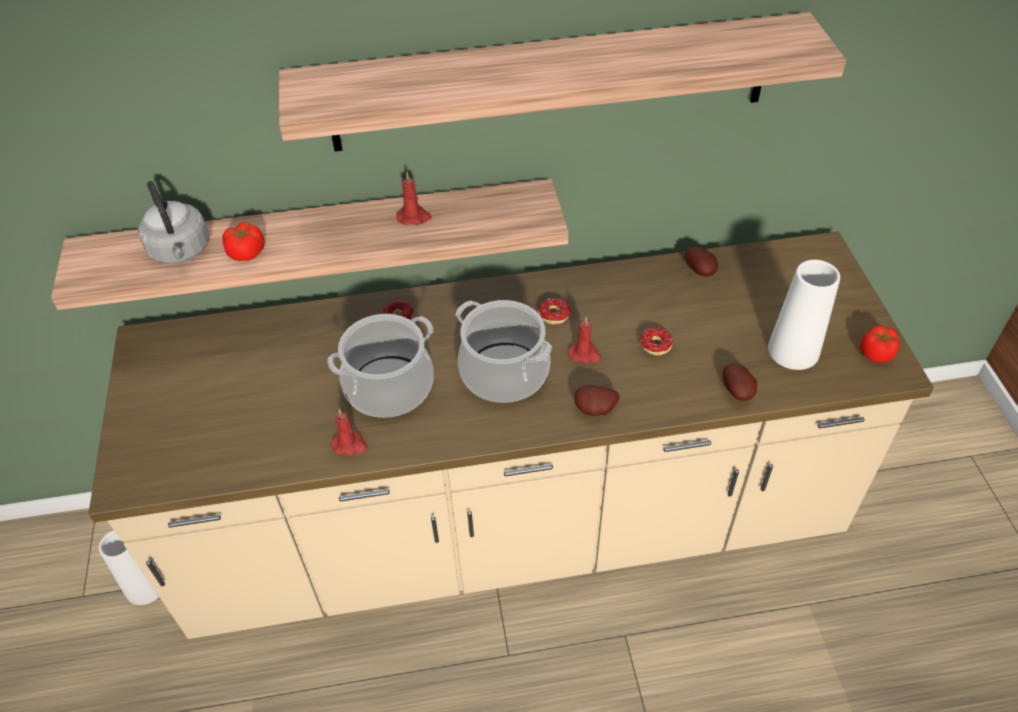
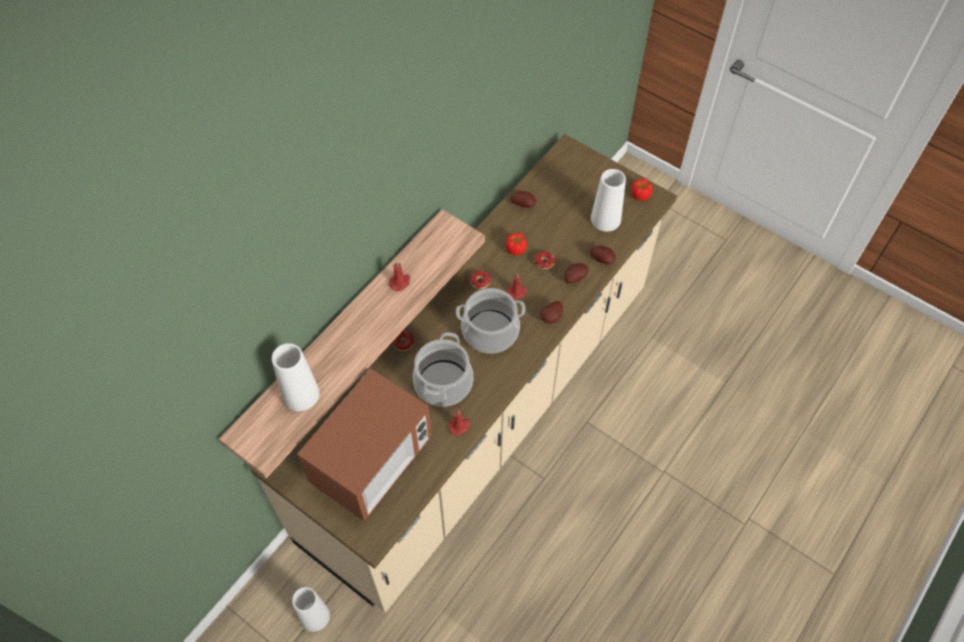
camera: 45 degrees left, 10 degrees up
grey kettle [138,181,209,264] -> white vase [272,343,319,411]
tomato [223,222,265,261] -> tomato moved to [506,232,527,256]
shelf [279,12,846,152] -> none
none -> microwave [297,369,432,521]
none -> potato [565,263,589,284]

